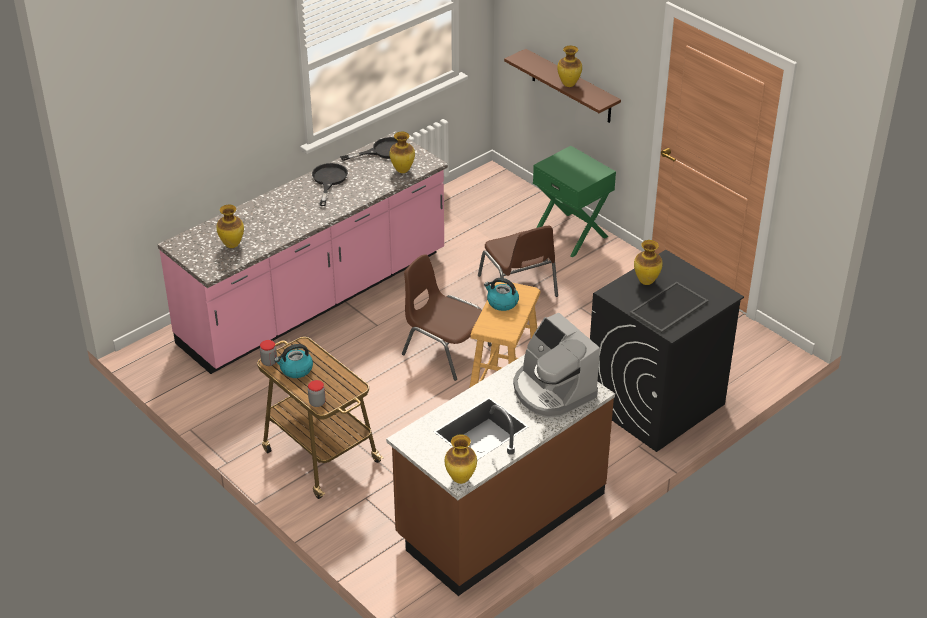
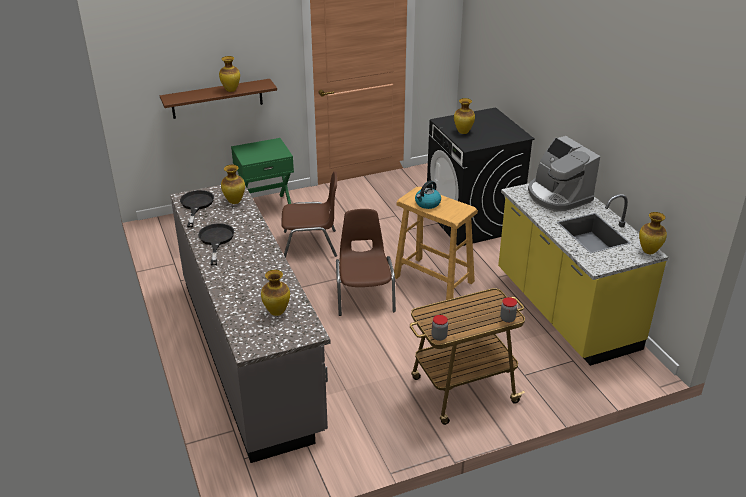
camera: 70 degrees left, 5 degrees down
pink counter [158,131,448,374] -> grey counter [170,185,330,463]
kettle [274,344,313,378] -> none
black frying pan [312,163,348,206] -> black frying pan turned 60 degrees clockwise [198,223,234,266]
brown counter [386,355,615,596] -> yellow counter [498,183,668,366]
brown chair [402,254,492,381] -> brown chair turned 120 degrees clockwise [336,209,396,316]
coffee machine [513,313,600,418] -> coffee machine turned 75 degrees clockwise [528,136,600,211]
tray [630,282,709,334] -> none

